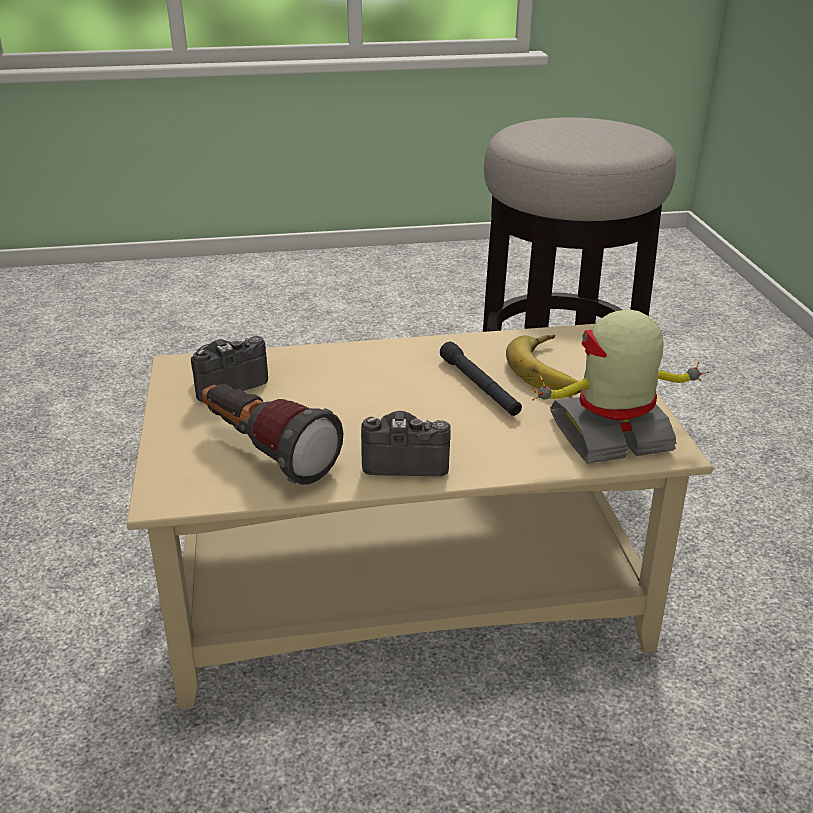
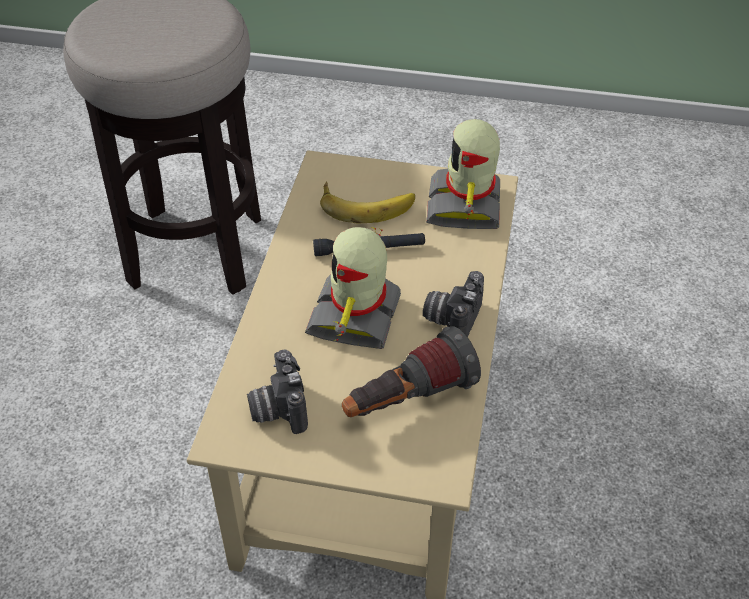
camera: 70 degrees left, 15 degrees up
none -> toy robot [305,227,401,349]

